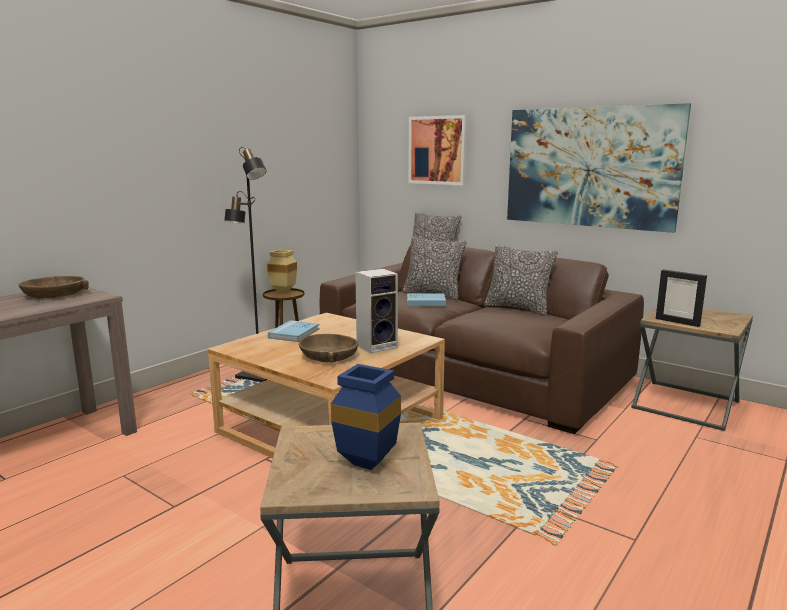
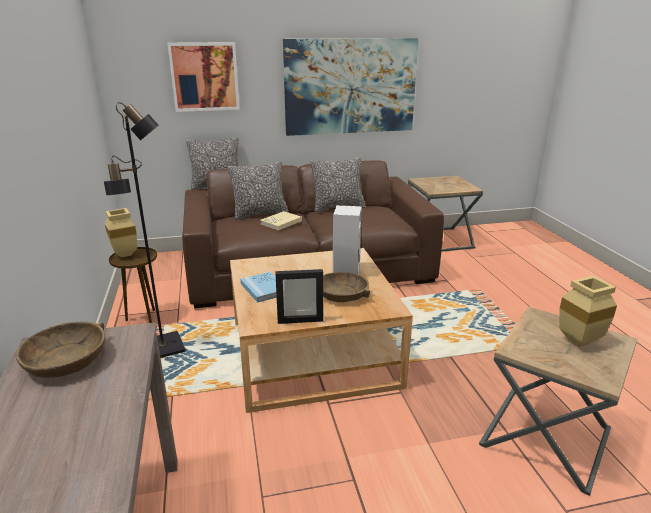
camera: 50 degrees left, 10 degrees up
blue vase [331,364,401,470] -> beige vase [559,276,617,347]
blue book [407,293,446,306] -> beige book [260,211,302,231]
picture frame [656,269,707,327] -> picture frame moved to [275,269,323,324]

